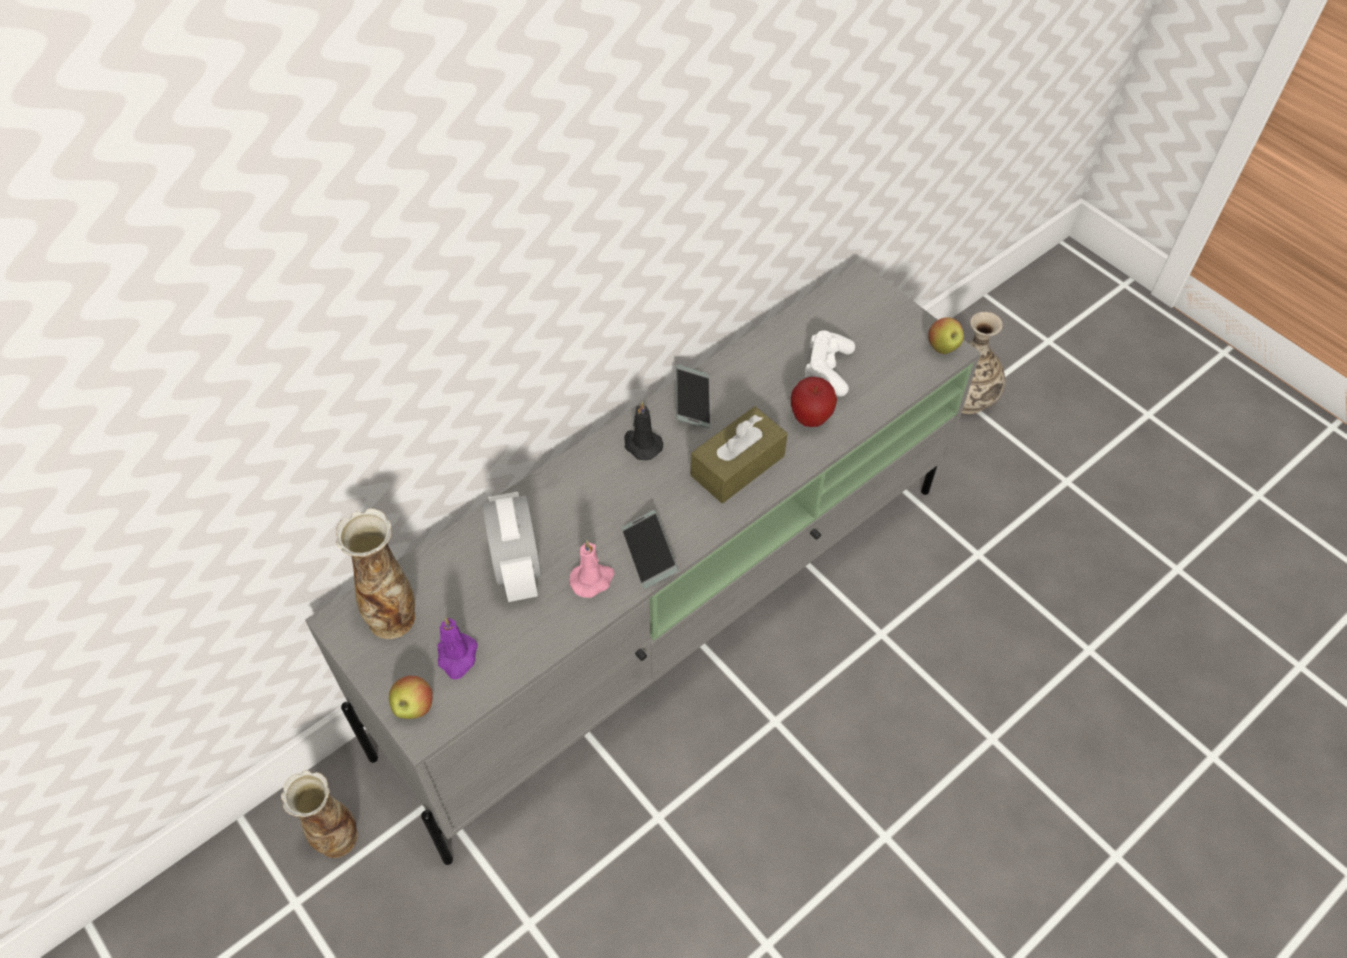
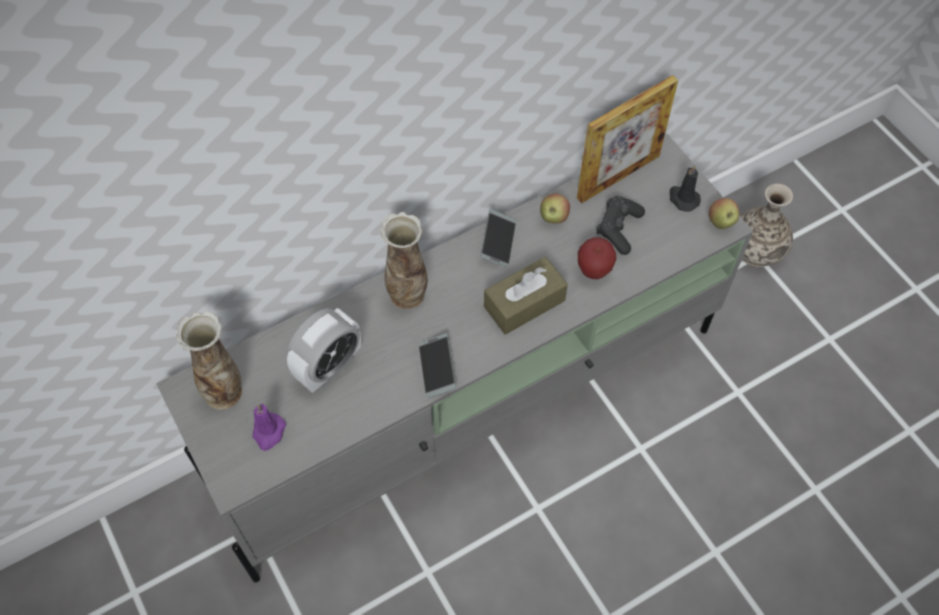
camera: 10 degrees right, 5 degrees up
vase [281,770,358,858] -> vase moved to [380,212,427,309]
apple [389,676,433,719] -> apple moved to [540,194,570,224]
alarm clock [482,491,542,602] -> alarm clock turned 135 degrees counterclockwise [287,308,361,393]
pink candle [569,540,615,598] -> none
black candle [624,402,663,460] -> black candle moved to [670,165,701,212]
white game controller [805,330,855,397] -> black game controller [596,196,645,255]
none -> picture frame [577,75,678,203]

